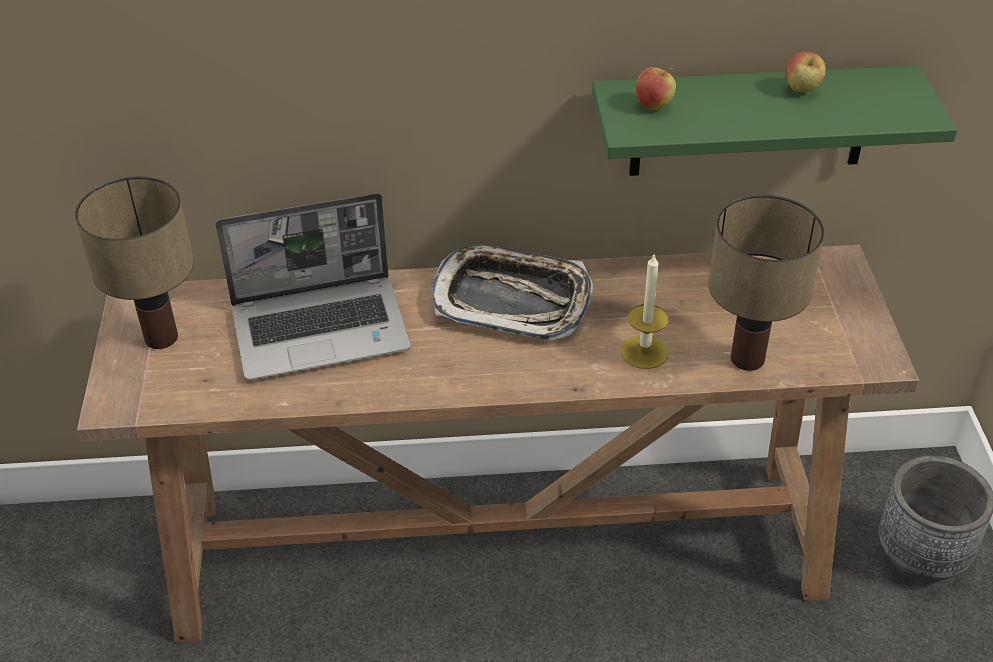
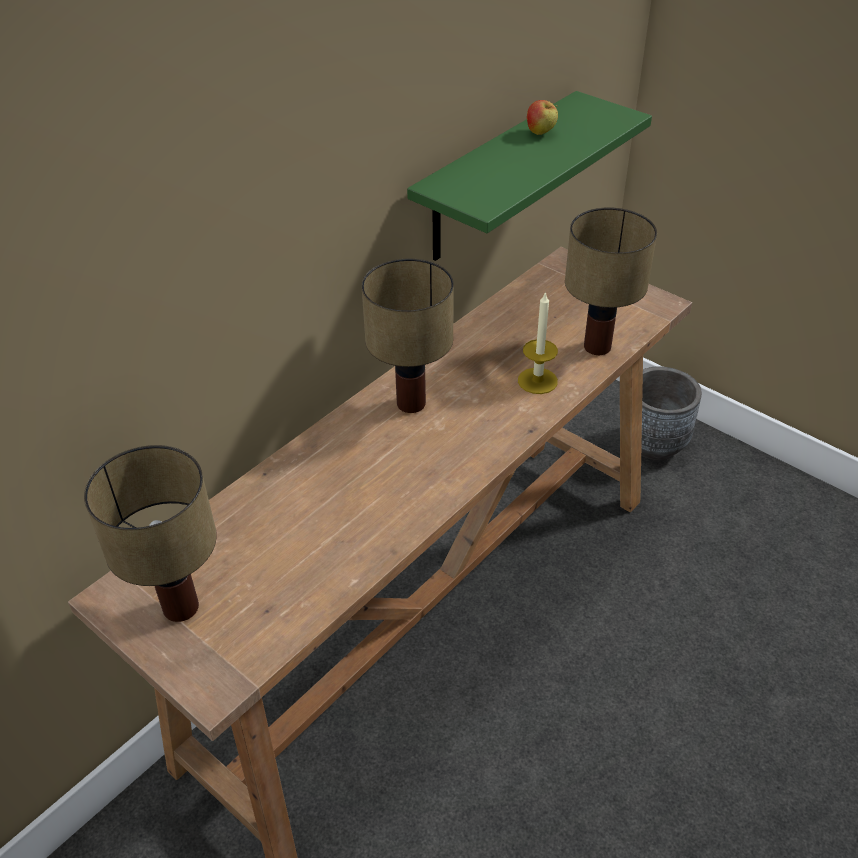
camera: 45 degrees left, 0 degrees up
laptop [215,193,411,380] -> none
tray [432,245,593,340] -> table lamp [361,258,454,413]
apple [636,67,676,110] -> none

